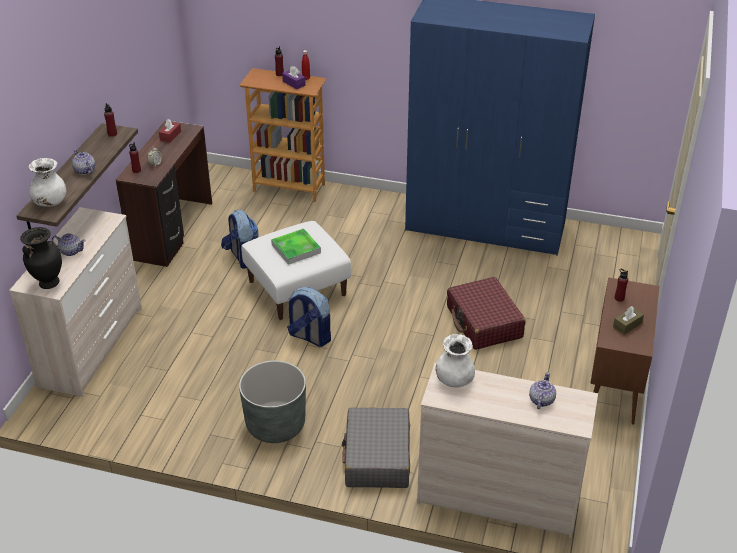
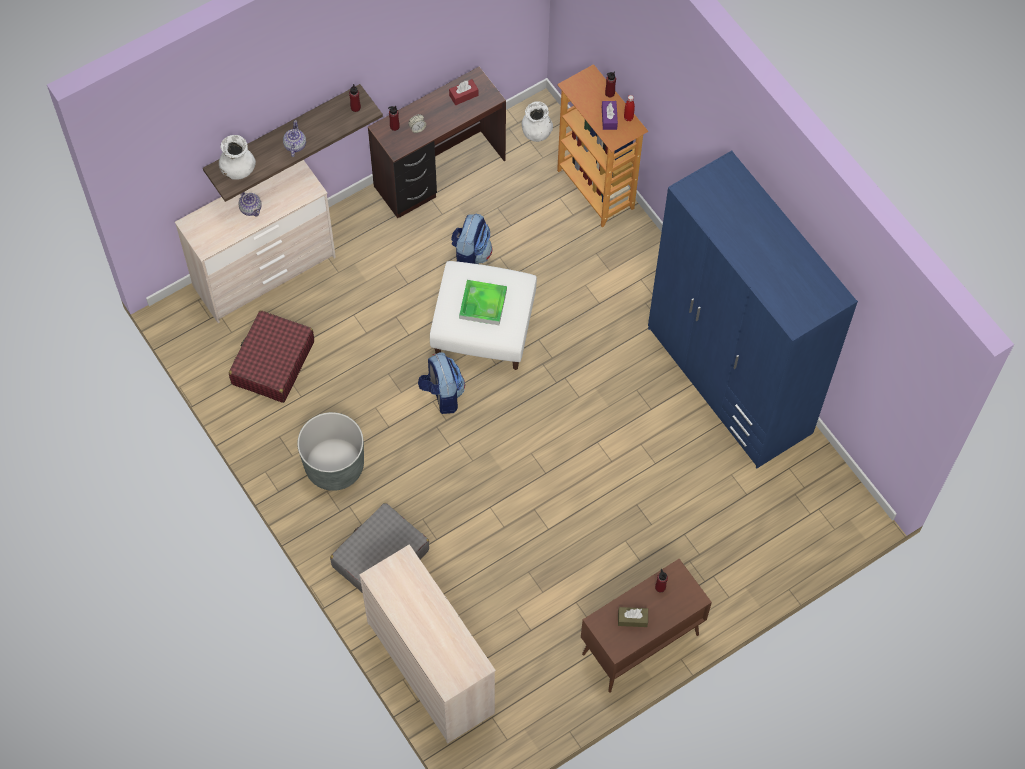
camera: 40 degrees right, 25 degrees up
black vase [20,227,62,289] -> none
white vase [435,334,475,388] -> white vase moved to [522,102,553,142]
red suitcase [447,277,526,350] -> red suitcase moved to [229,310,314,403]
teapot [529,372,556,409] -> none

